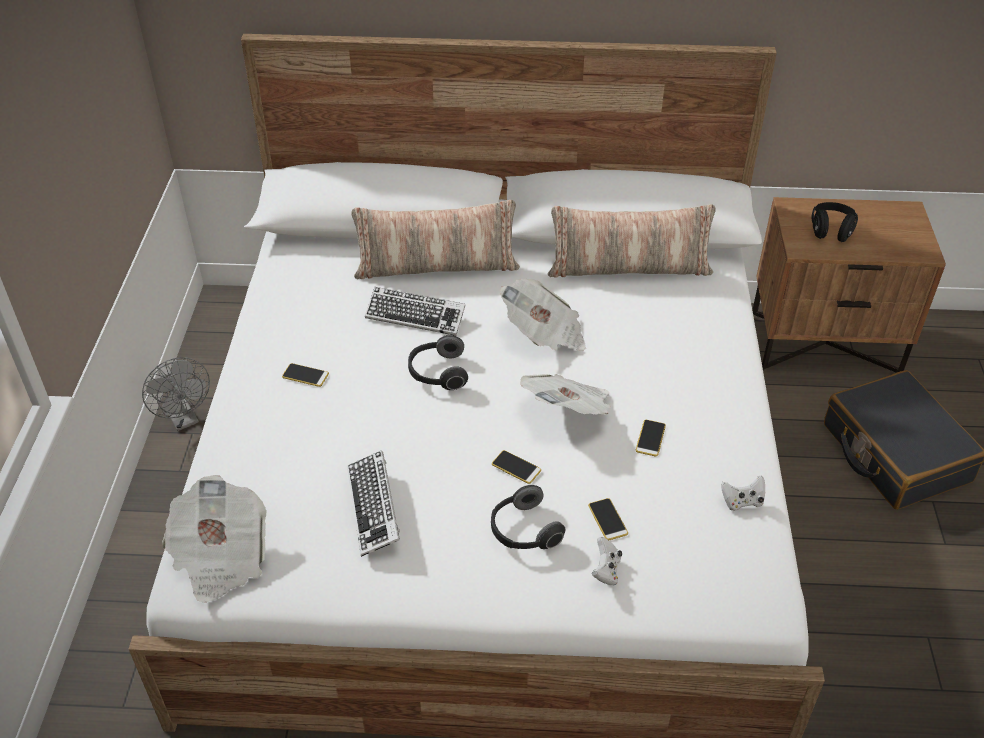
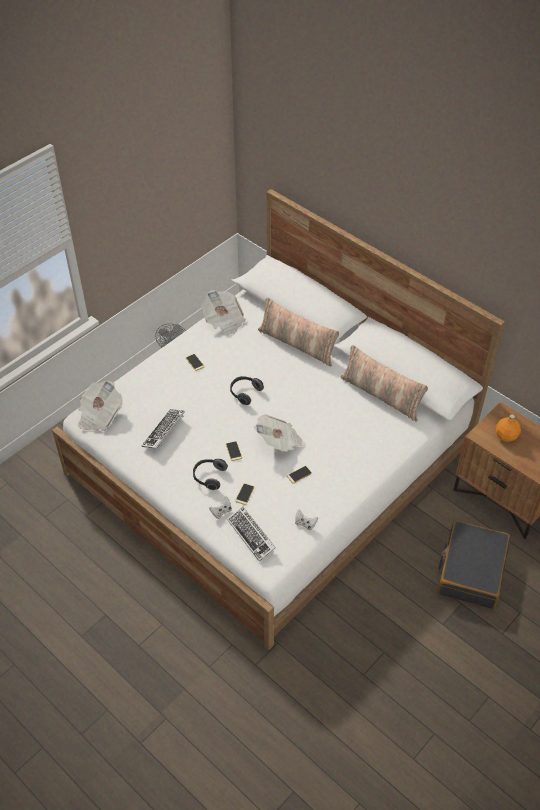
camera: 40 degrees right, 5 degrees up
keyboard [365,287,466,336] -> keyboard moved to [228,507,276,562]
newspaper [500,279,586,351] -> newspaper moved to [201,290,246,336]
black headphones [811,202,858,242] -> orange bottle [496,415,521,442]

